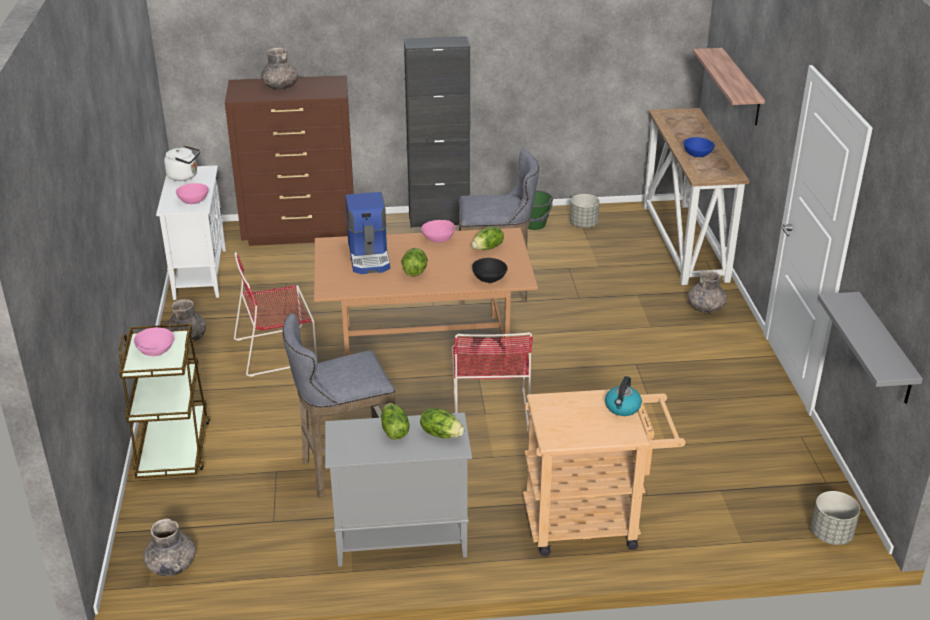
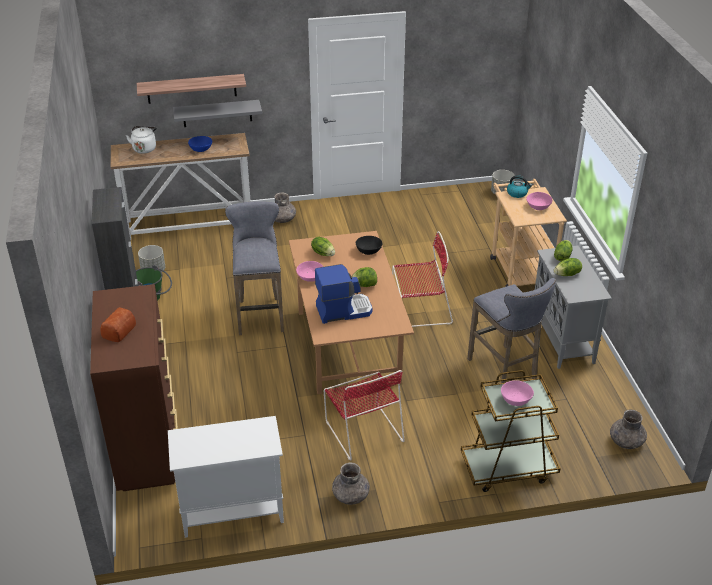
camera: 95 degrees left, 5 degrees up
white kettle [164,145,200,181] -> white kettle moved to [126,126,157,154]
pink bowl [176,183,209,204] -> pink bowl moved to [526,192,553,210]
grey vase [261,48,298,89] -> bread [100,307,136,342]
grey shelf [818,292,923,404] -> grey shelf moved to [173,100,262,127]

